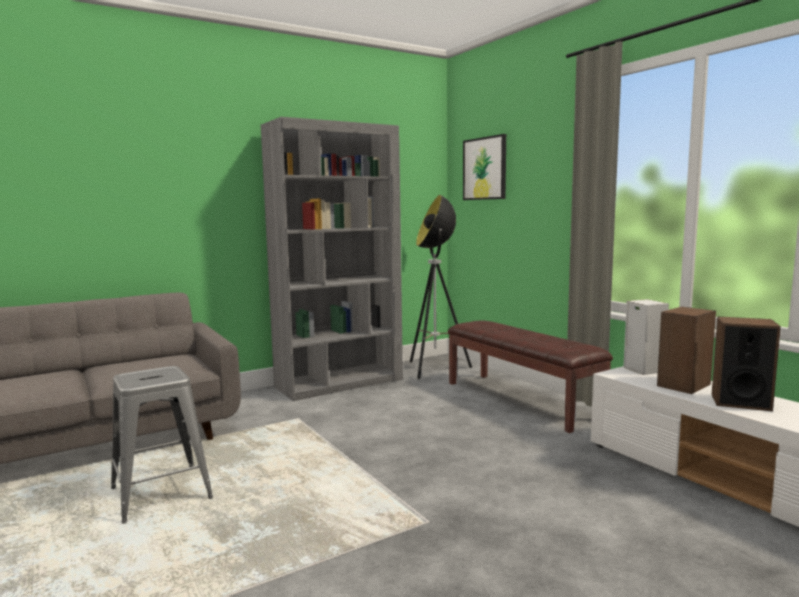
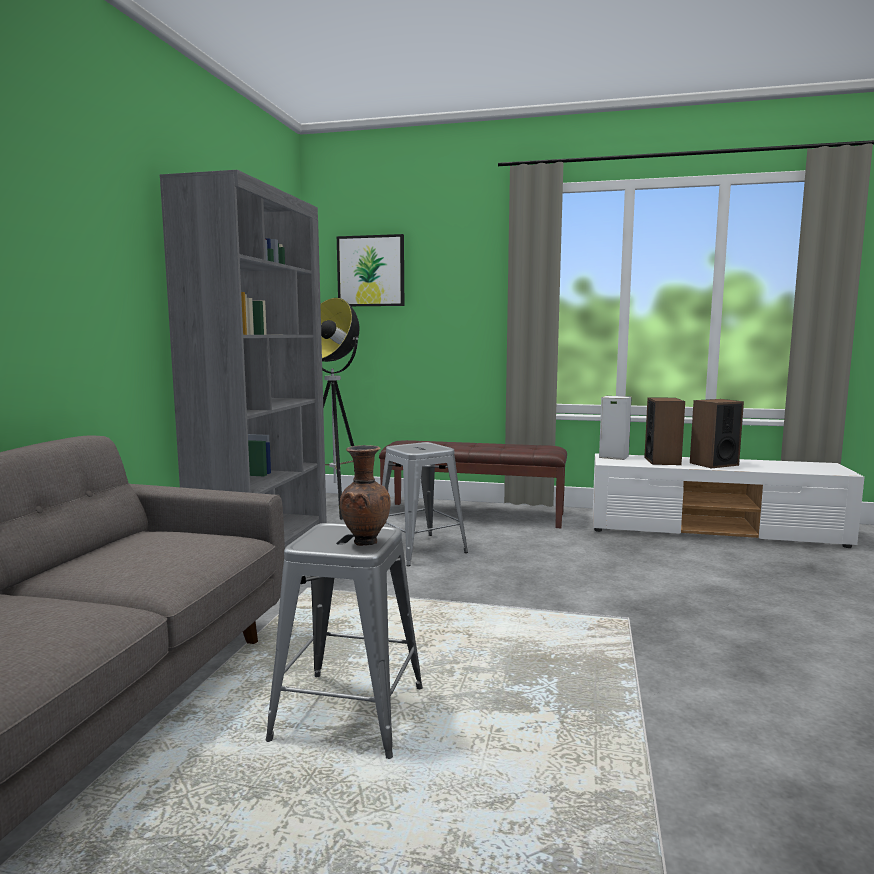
camera: 45 degrees left, 0 degrees up
none -> brown vase [340,445,390,546]
none -> grey stool [382,442,468,566]

